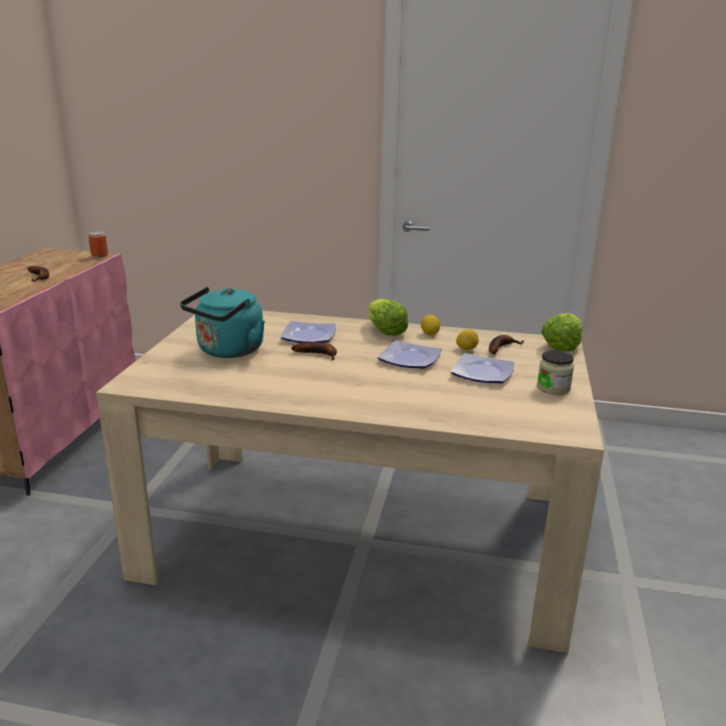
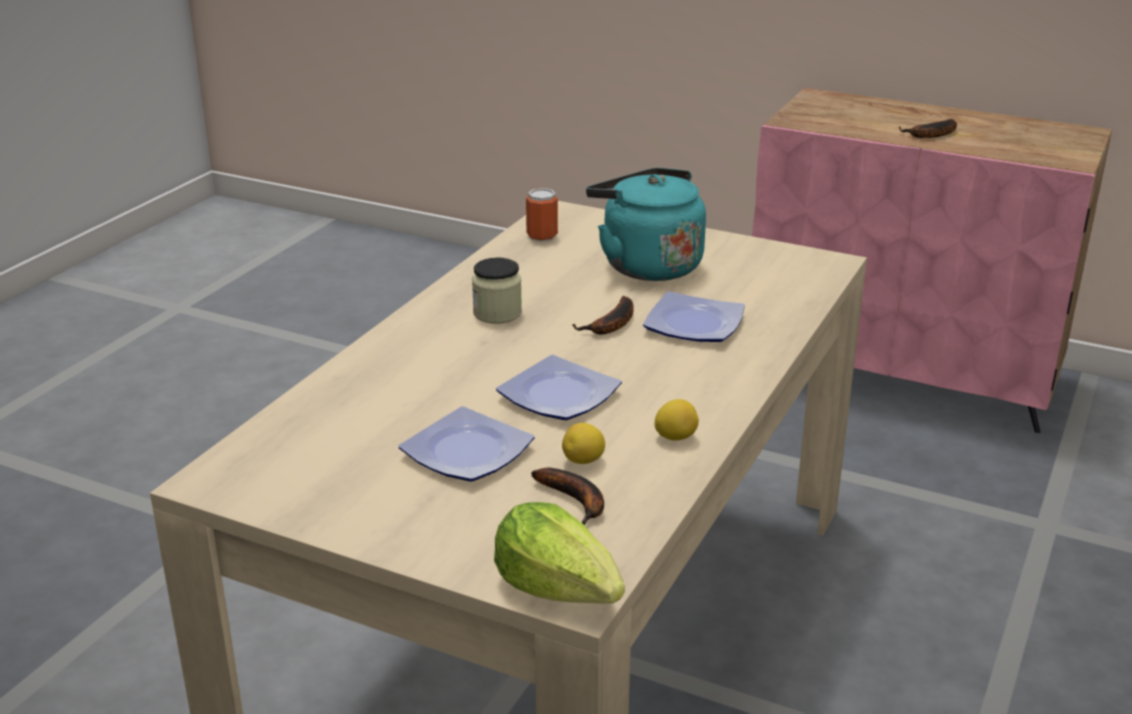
camera: 105 degrees right, 5 degrees up
can [88,231,108,258] -> can moved to [526,188,558,242]
lettuce [368,299,408,335] -> none
jar [537,350,574,395] -> jar moved to [472,257,522,324]

